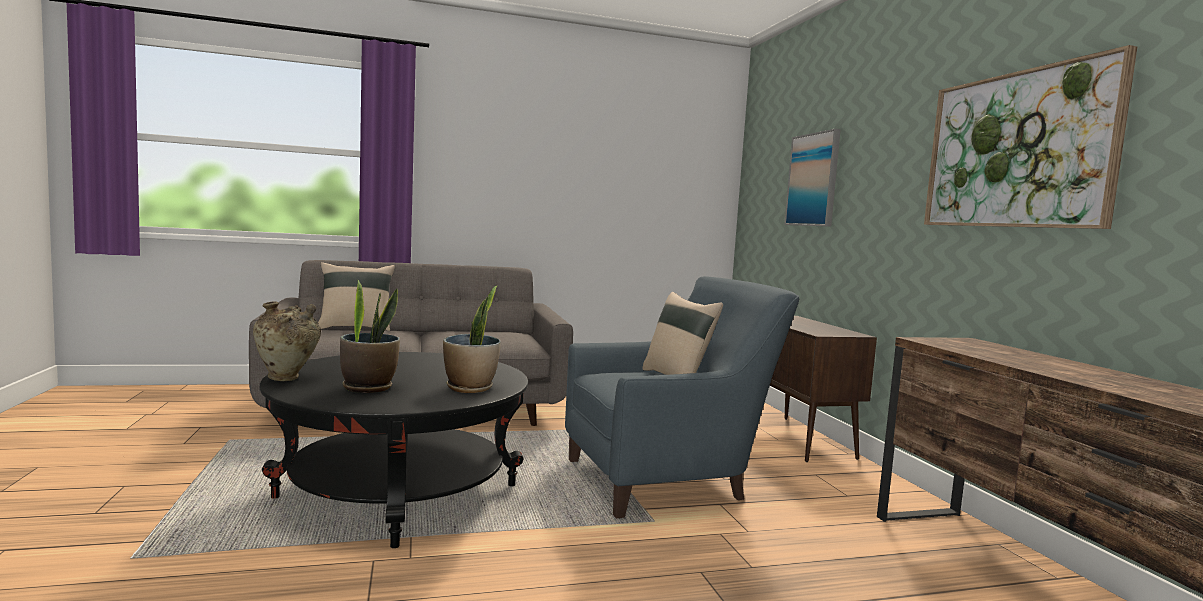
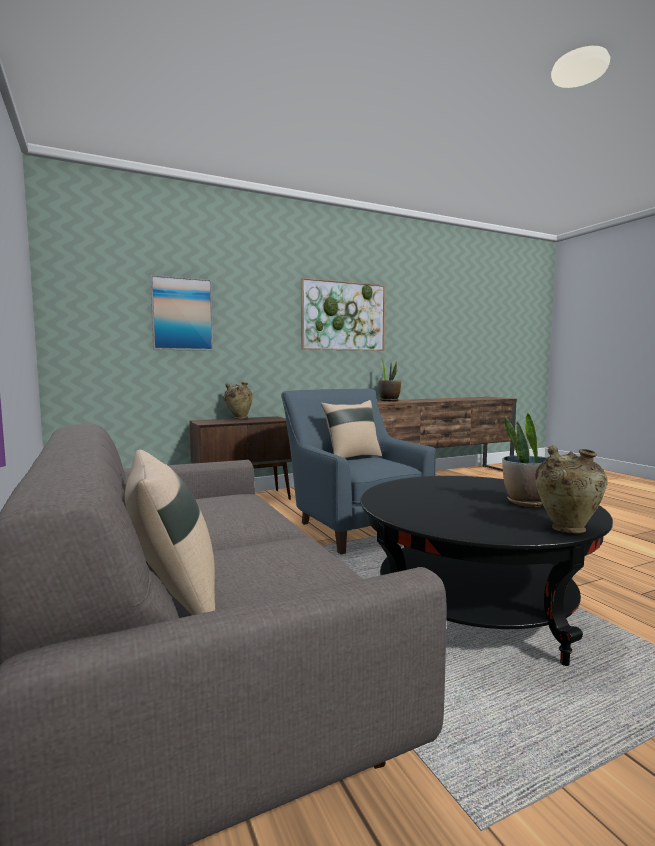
camera: 100 degrees left, 0 degrees up
potted plant [443,286,501,393] -> potted plant moved to [379,359,402,401]
none -> beige vase [224,382,253,419]

